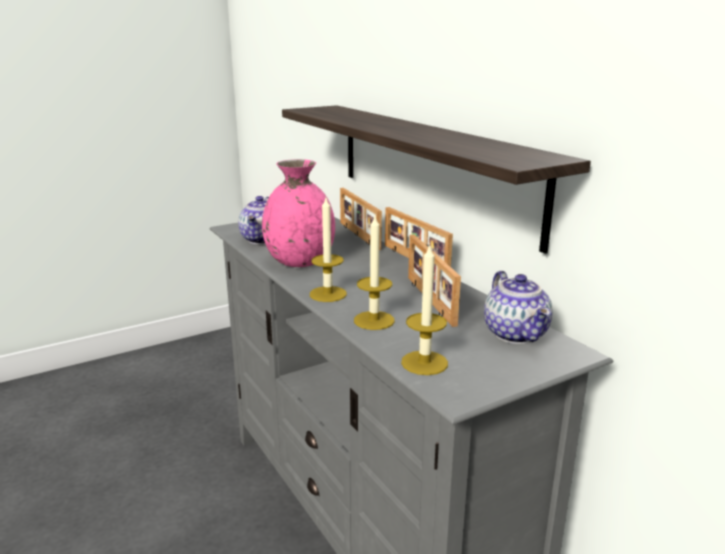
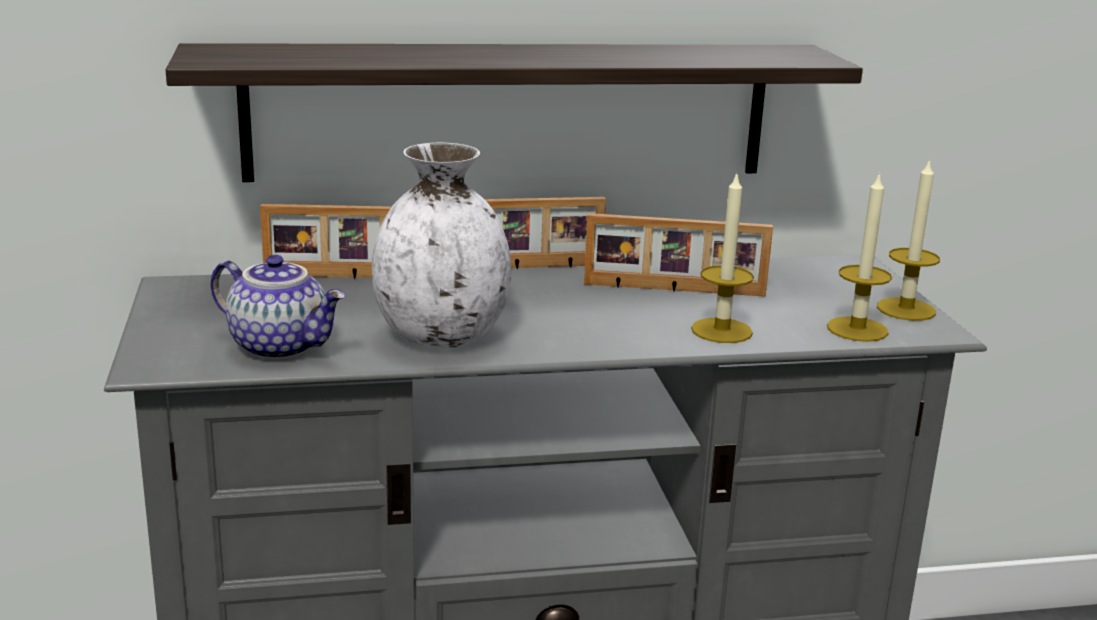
camera: 70 degrees left, 0 degrees up
pink vase [262,159,335,267] -> white vase [372,143,511,348]
candle [310,198,347,302] -> candle moved to [877,158,940,321]
teapot [484,271,553,344] -> none

